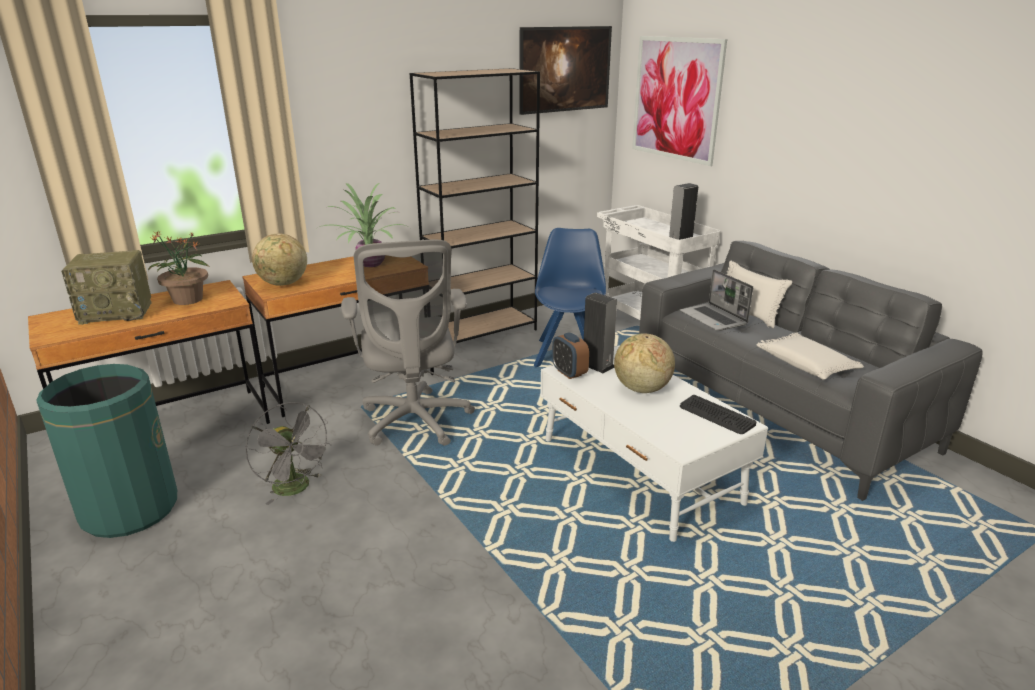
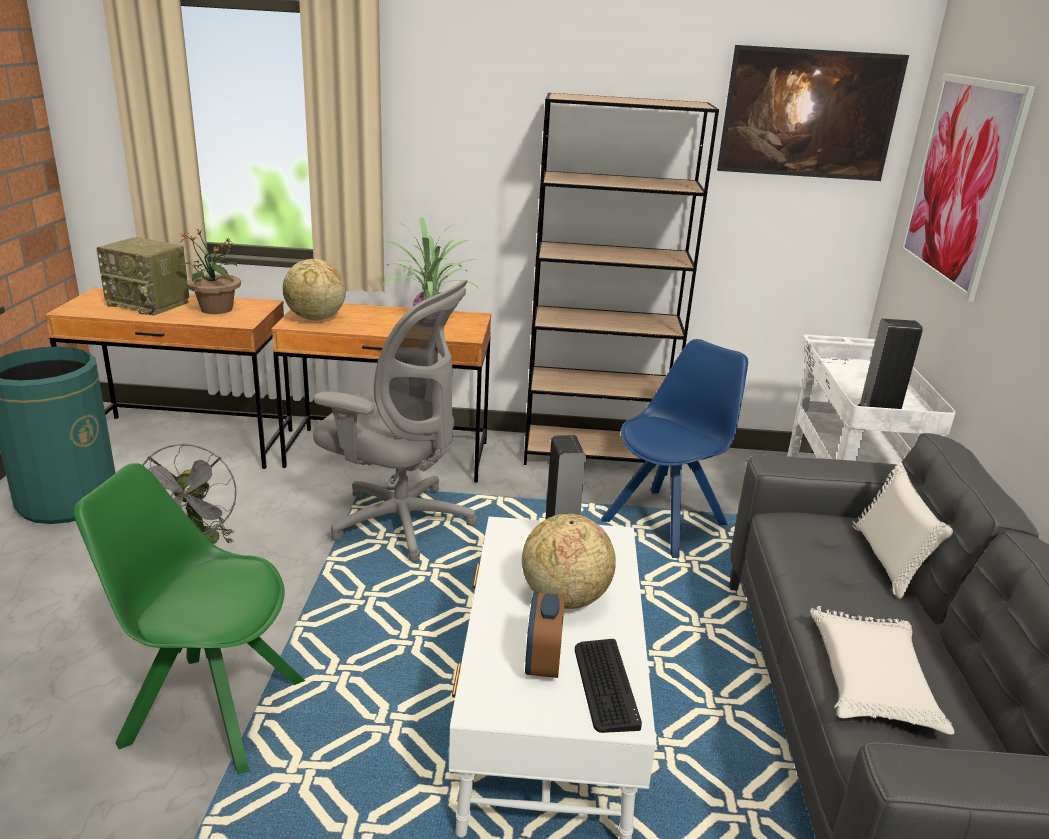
camera: 35 degrees right, 0 degrees up
grey office chair [341,239,475,446] -> grey office chair turned 90 degrees counterclockwise [313,280,477,562]
alarm clock [552,332,589,379] -> alarm clock moved to [525,592,565,678]
laptop [680,269,753,331] -> none
none -> green chair [74,463,305,774]

